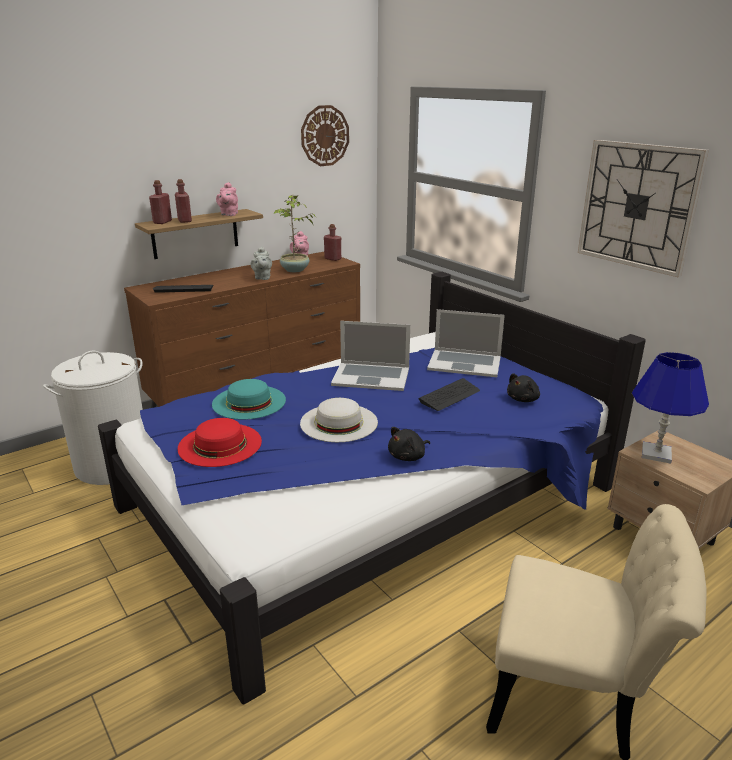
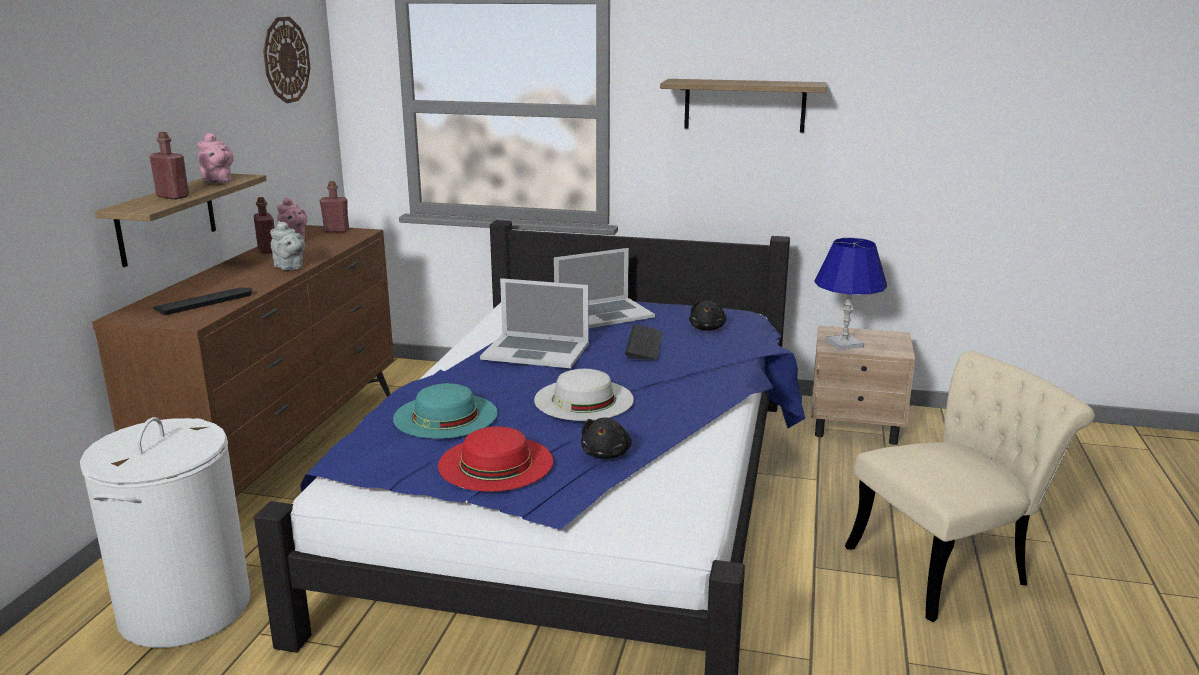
camera: 40 degrees left, 5 degrees down
red bottle [149,180,172,224] -> red bottle moved to [254,197,274,254]
potted plant [273,194,316,272] -> none
laptop [331,321,410,391] -> laptop turned 45 degrees clockwise [480,278,589,368]
black plush toy [388,427,430,461] -> black plush toy moved to [581,417,632,459]
wall clock [578,140,709,277] -> shelf [660,79,827,132]

